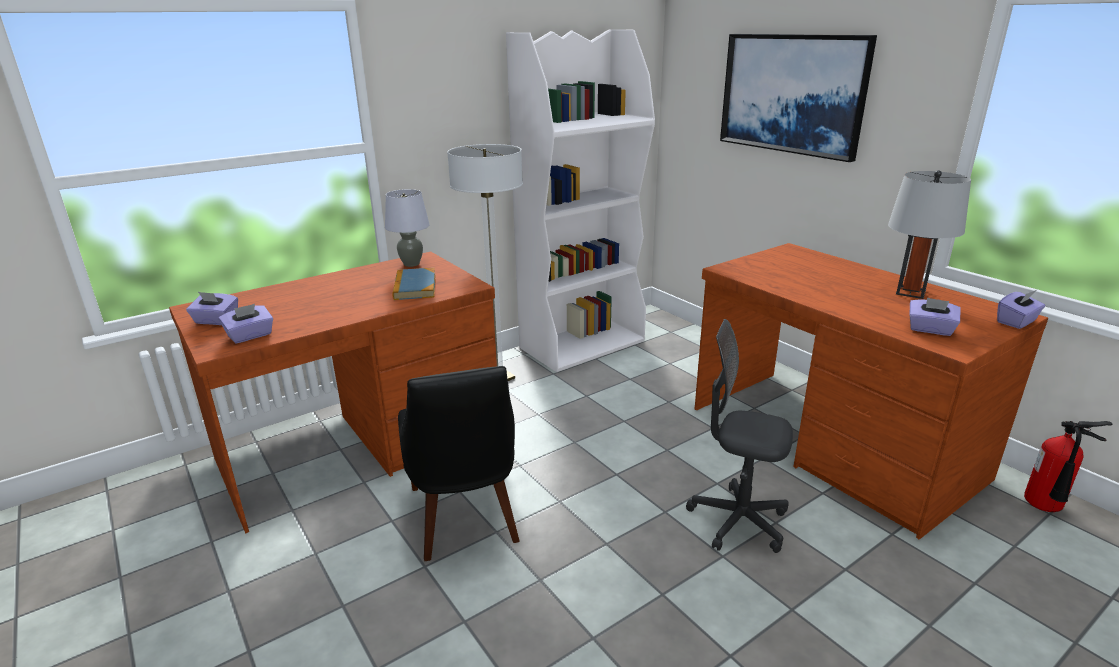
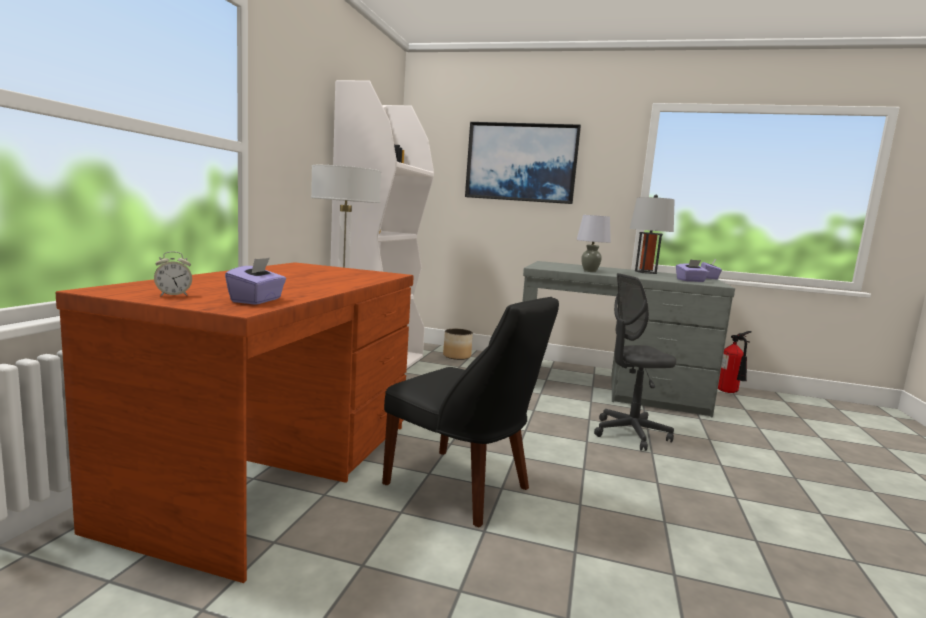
camera: 40 degrees left, 15 degrees down
purple tissue box [186,292,238,325] -> alarm clock [154,251,192,297]
grey table lamp [385,189,430,267] -> grey table lamp moved to [577,215,611,272]
book [393,268,435,300] -> none
brown desk [694,243,1048,539] -> grey desk [522,261,735,417]
none -> planter [443,329,473,360]

